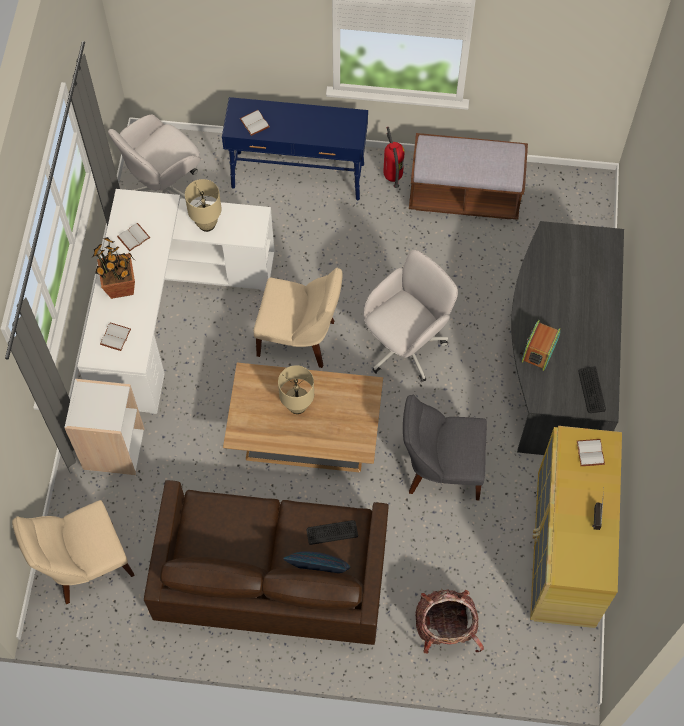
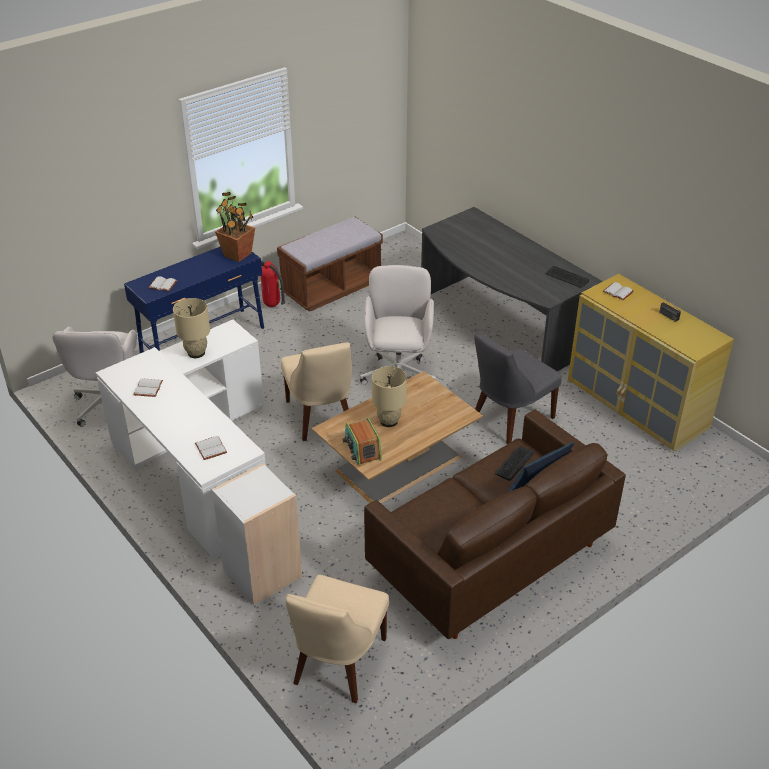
camera: 45 degrees left, 25 degrees down
potted plant [92,237,135,299] -> potted plant moved to [215,192,255,262]
beige chair [254,268,343,368] -> beige chair turned 105 degrees clockwise [281,342,352,441]
backpack [415,589,484,653] -> none
radio [520,320,561,371] -> radio moved to [342,417,382,466]

